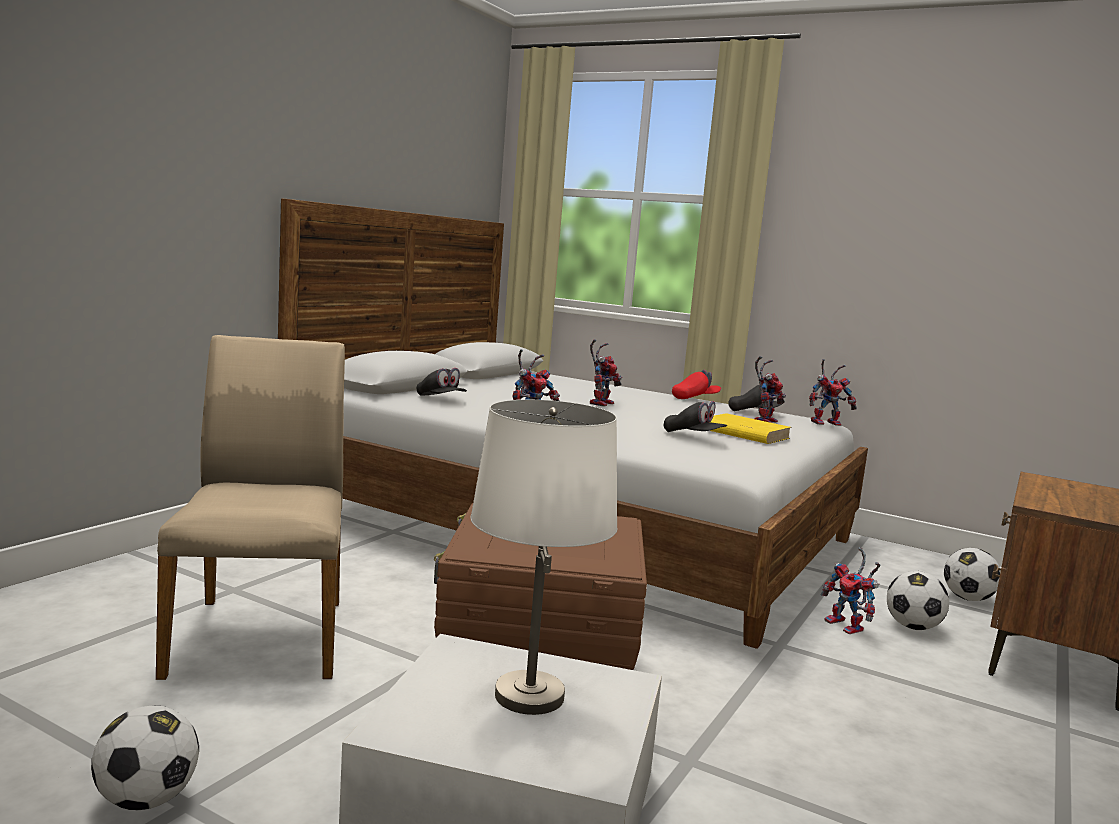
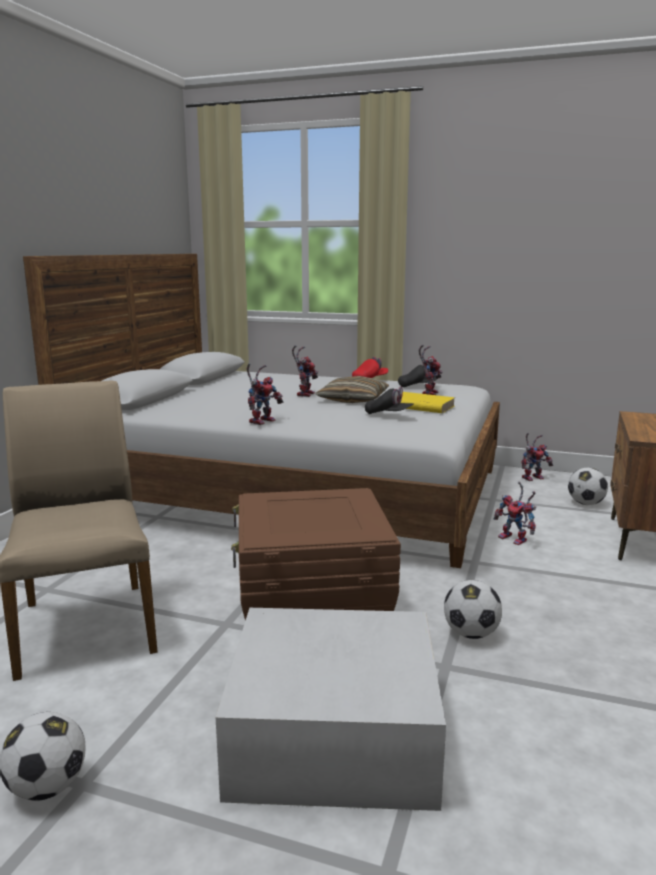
camera: 10 degrees left, 5 degrees up
black cap [417,368,467,395] -> none
white table lamp [470,400,617,715] -> none
toy robot [809,359,857,426] -> toy robot moved to [522,433,553,481]
football [887,571,949,630] -> football moved to [444,580,502,639]
none -> pillow [315,376,389,403]

